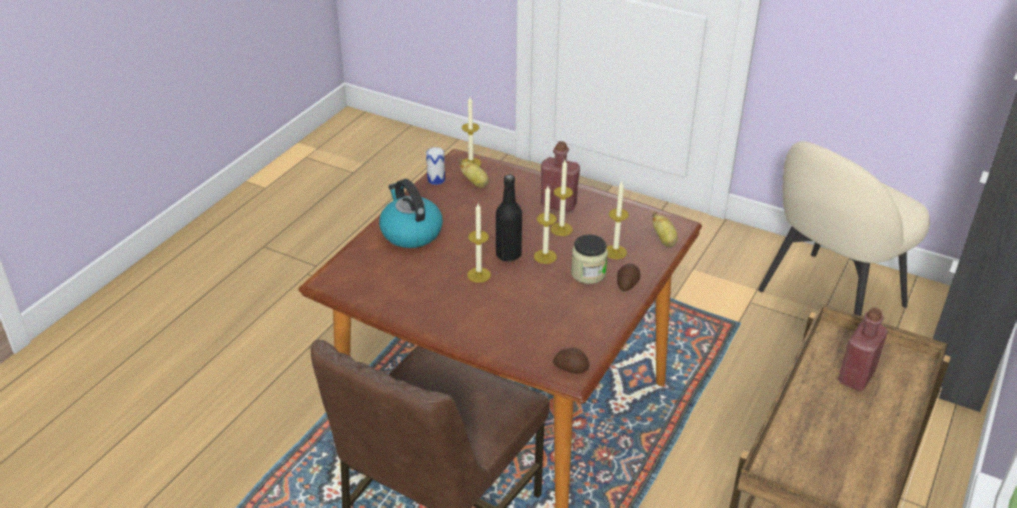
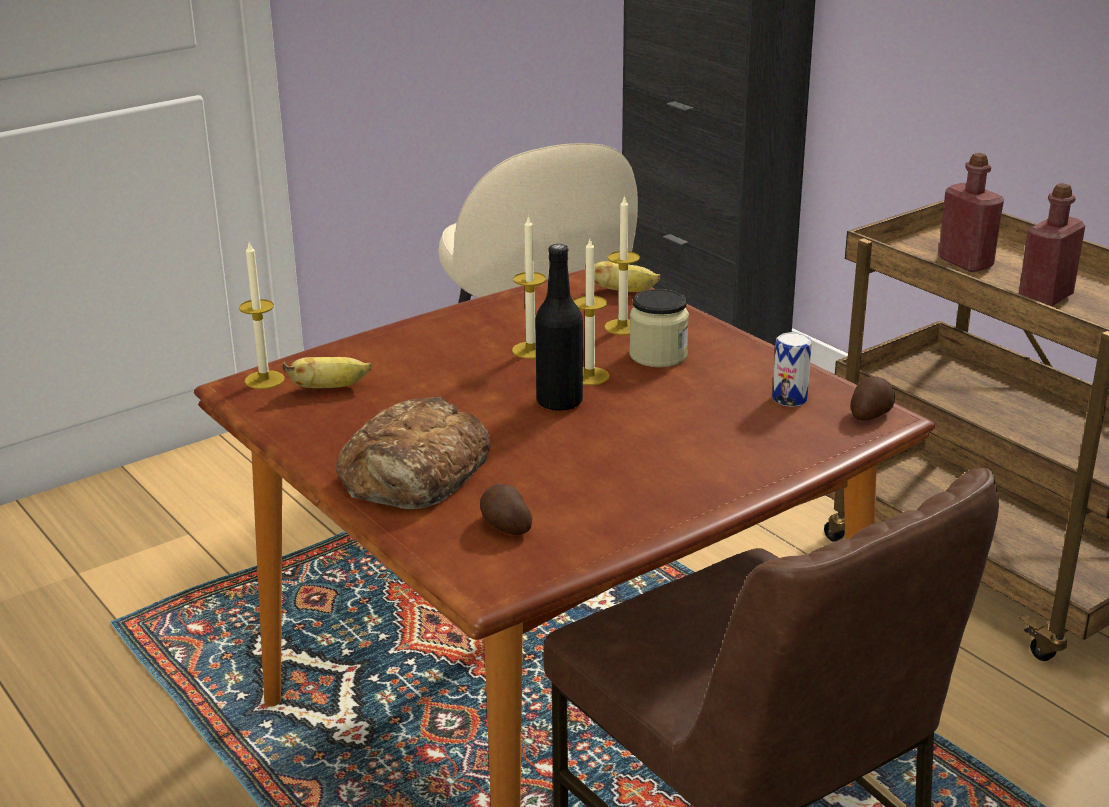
camera: 65 degrees left, 10 degrees down
kettle [379,179,443,248] -> bread [336,397,491,509]
can [426,147,445,185] -> can moved to [772,332,812,407]
candle [467,204,491,283] -> none
red bottle [541,141,580,212] -> red bottle moved to [1019,183,1085,306]
potato [617,264,640,291] -> potato moved to [480,484,532,535]

